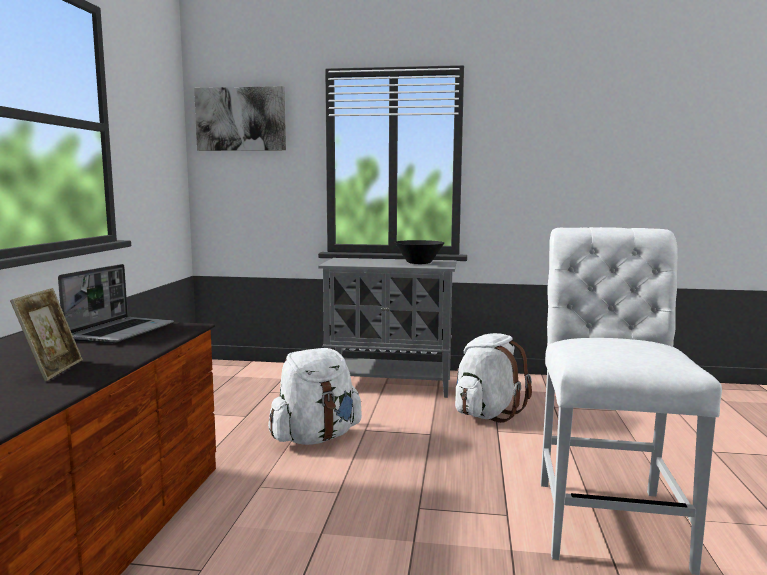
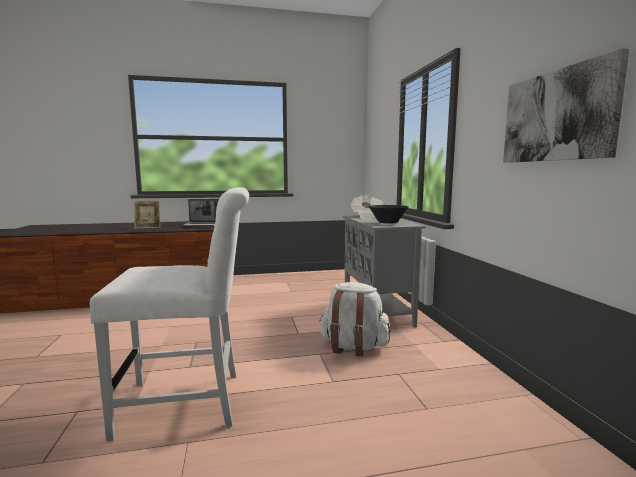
camera: 70 degrees right, 0 degrees up
picture [194,86,286,151] -> picture moved to [503,48,629,163]
white backpack [268,348,362,445] -> none
none -> newspaper [350,195,384,219]

